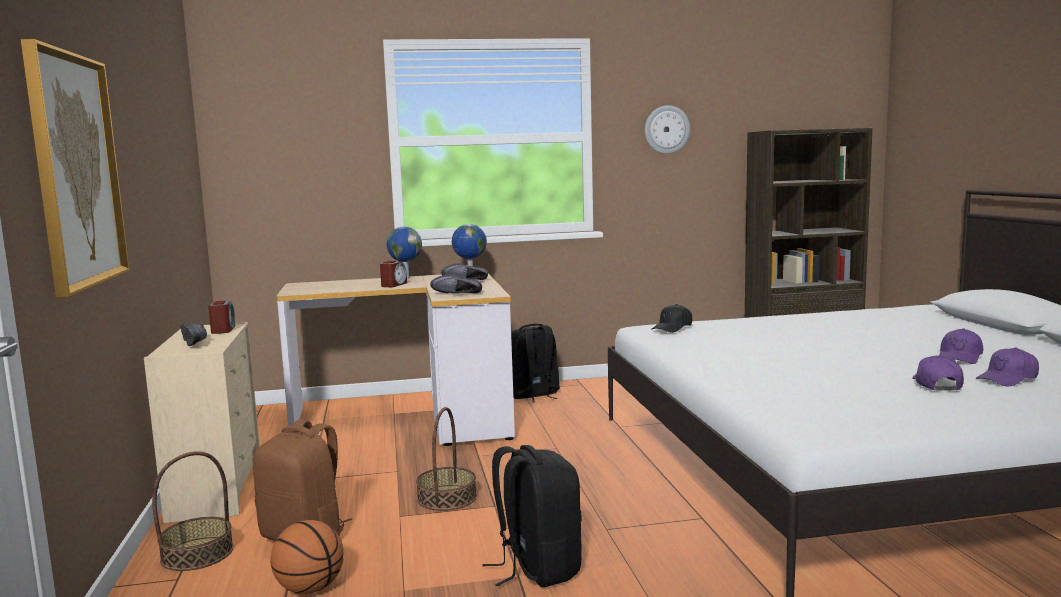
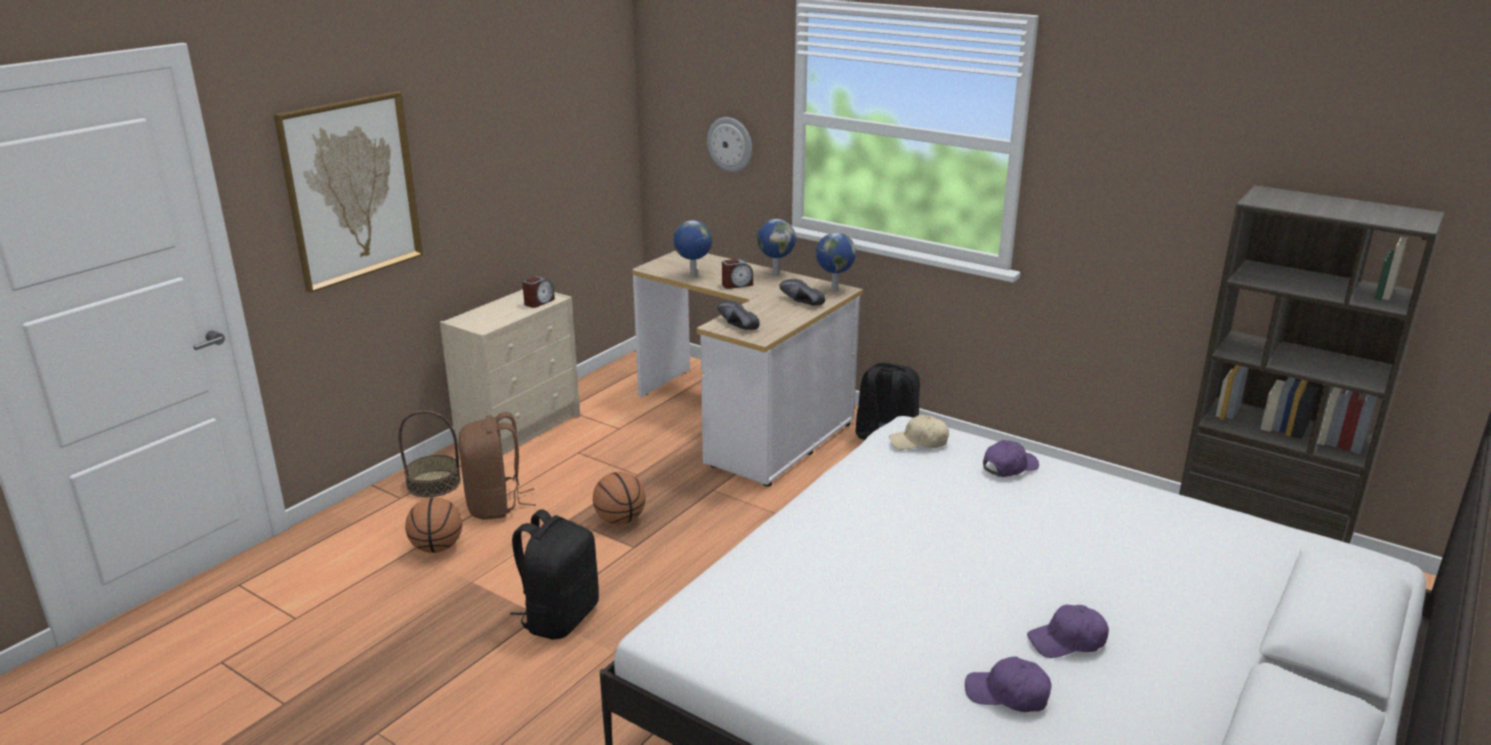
camera: 45 degrees right, 15 degrees up
black shoe [180,323,207,346] -> none
basket [416,407,477,511] -> basketball [593,472,646,525]
wall clock [645,105,690,154] -> wall clock moved to [707,117,752,172]
black cap [651,304,692,333] -> beige cap [889,415,949,450]
purple cap [912,355,964,391] -> purple cap moved to [983,440,1039,477]
none -> globe [673,220,712,277]

